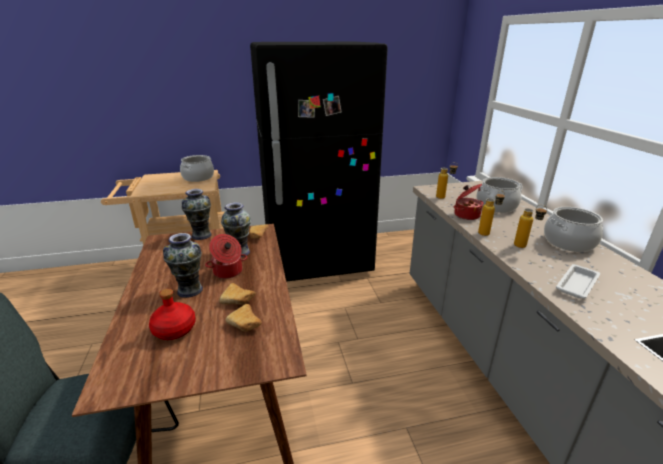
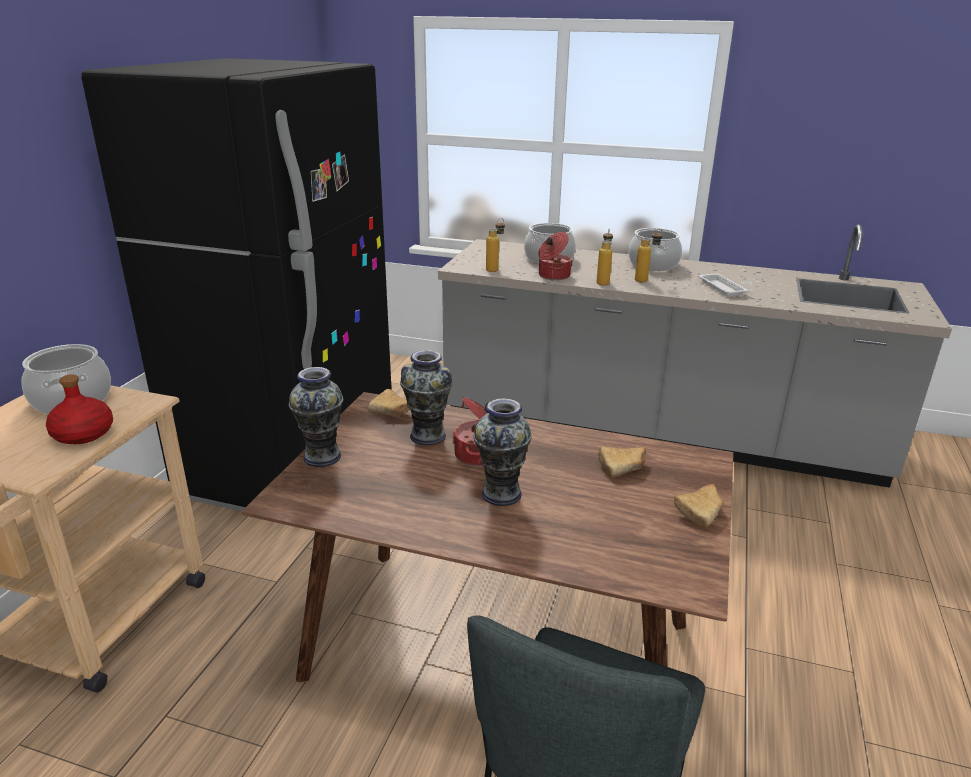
camera: 60 degrees left, 0 degrees up
red bottle [149,289,196,340] -> red bottle moved to [46,374,113,444]
bread [219,283,256,305] -> bread moved to [674,484,724,528]

